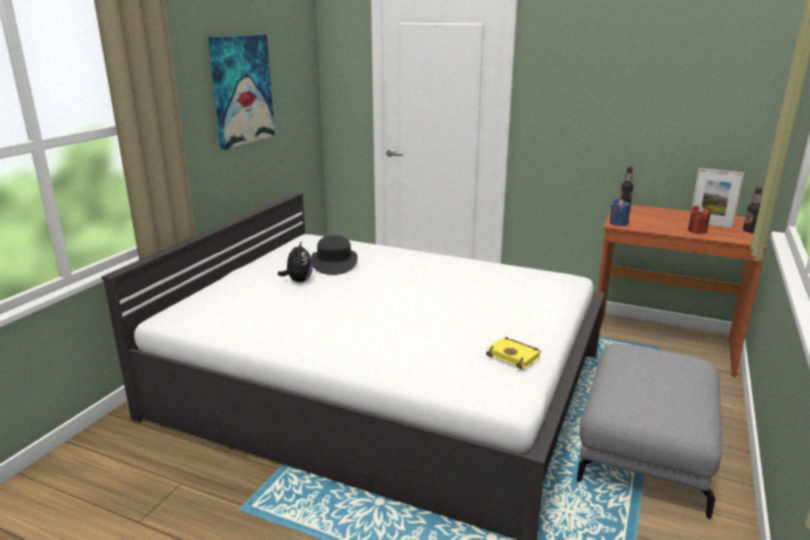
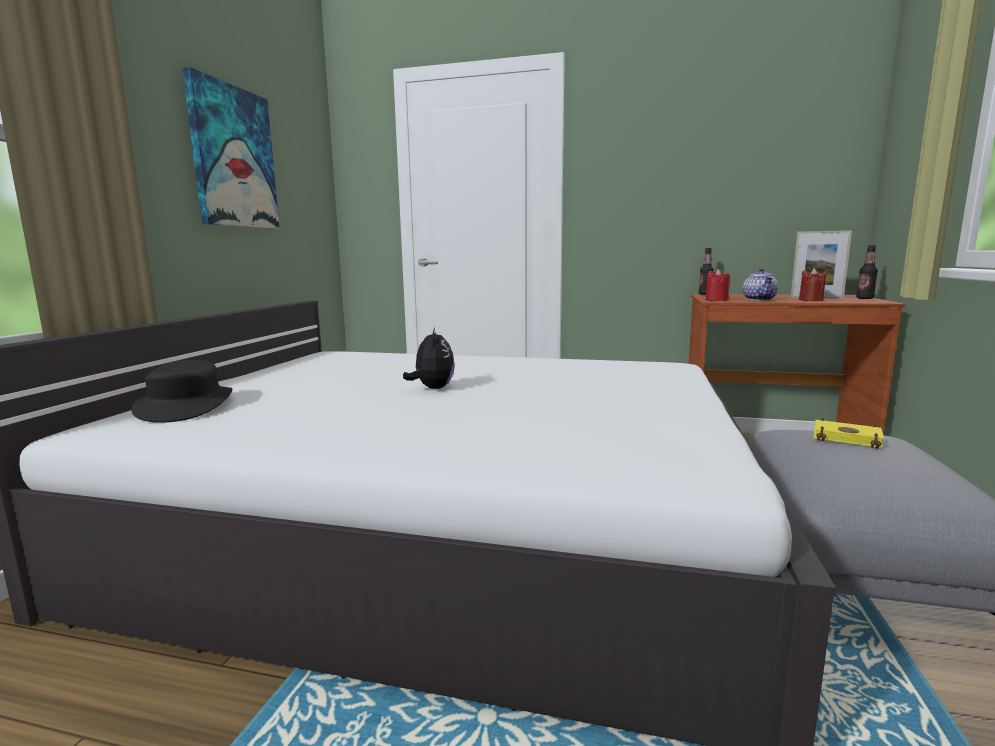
camera: 10 degrees left, 10 degrees down
plush toy [278,240,313,282] -> plush toy moved to [403,328,455,389]
black hat [311,235,358,275] -> black hat moved to [131,360,232,423]
yellow book [486,337,541,369] -> yellow book moved to [814,417,884,449]
blue candle [610,199,631,226] -> red candle [705,269,730,301]
none -> teapot [743,268,778,301]

